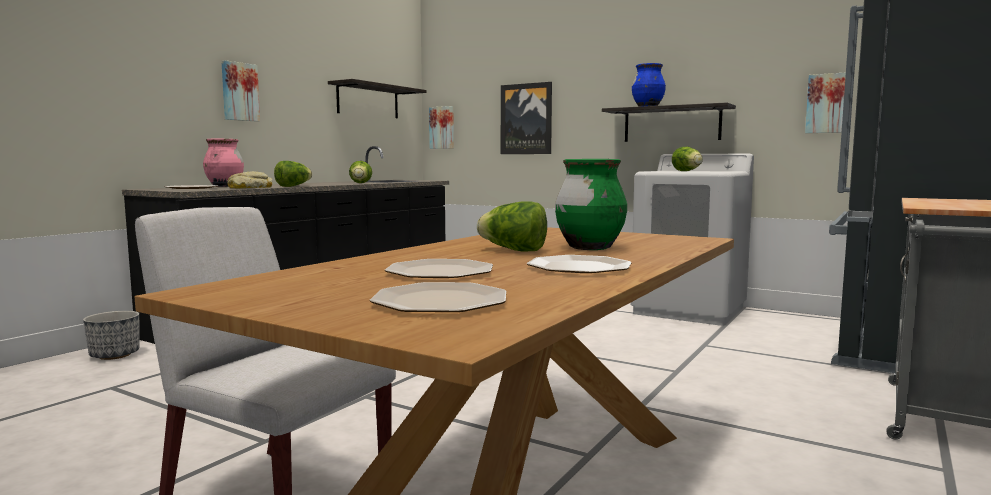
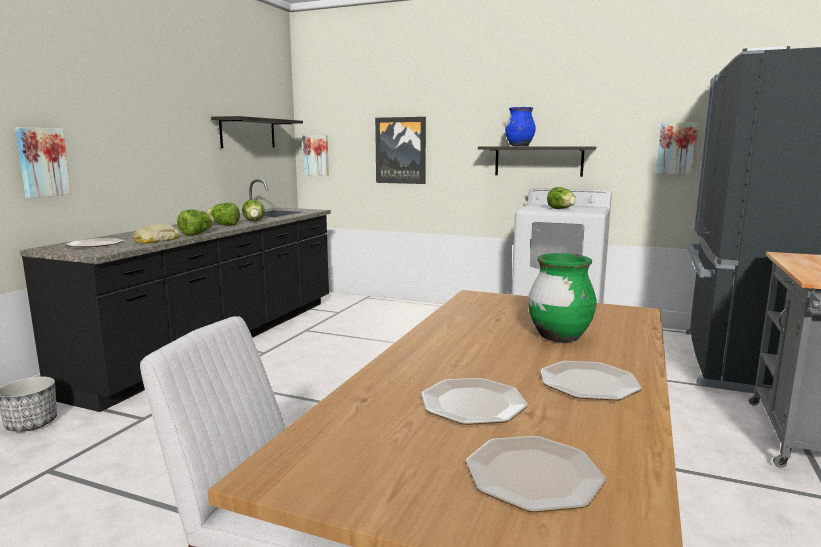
camera: 10 degrees left, 5 degrees up
pink vase [203,139,244,187] -> none
picture [221,60,260,122] -> picture moved to [15,127,71,198]
lettuce [477,201,547,251] -> lettuce moved to [207,203,240,226]

